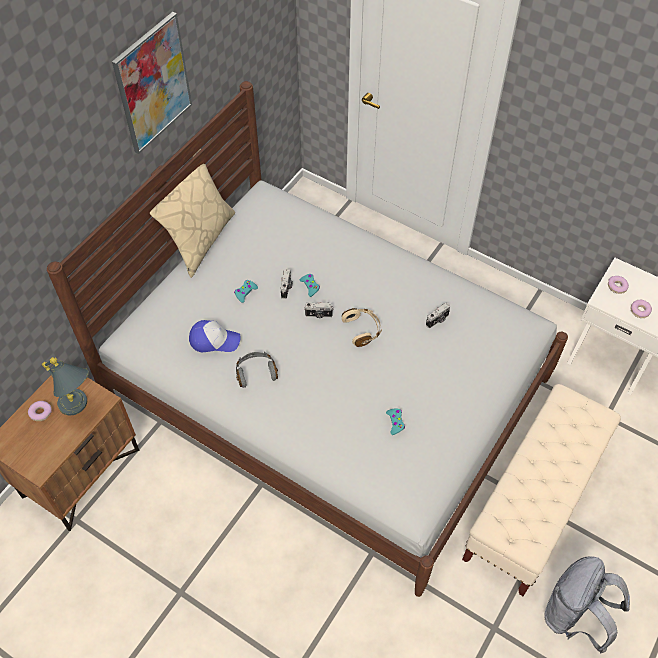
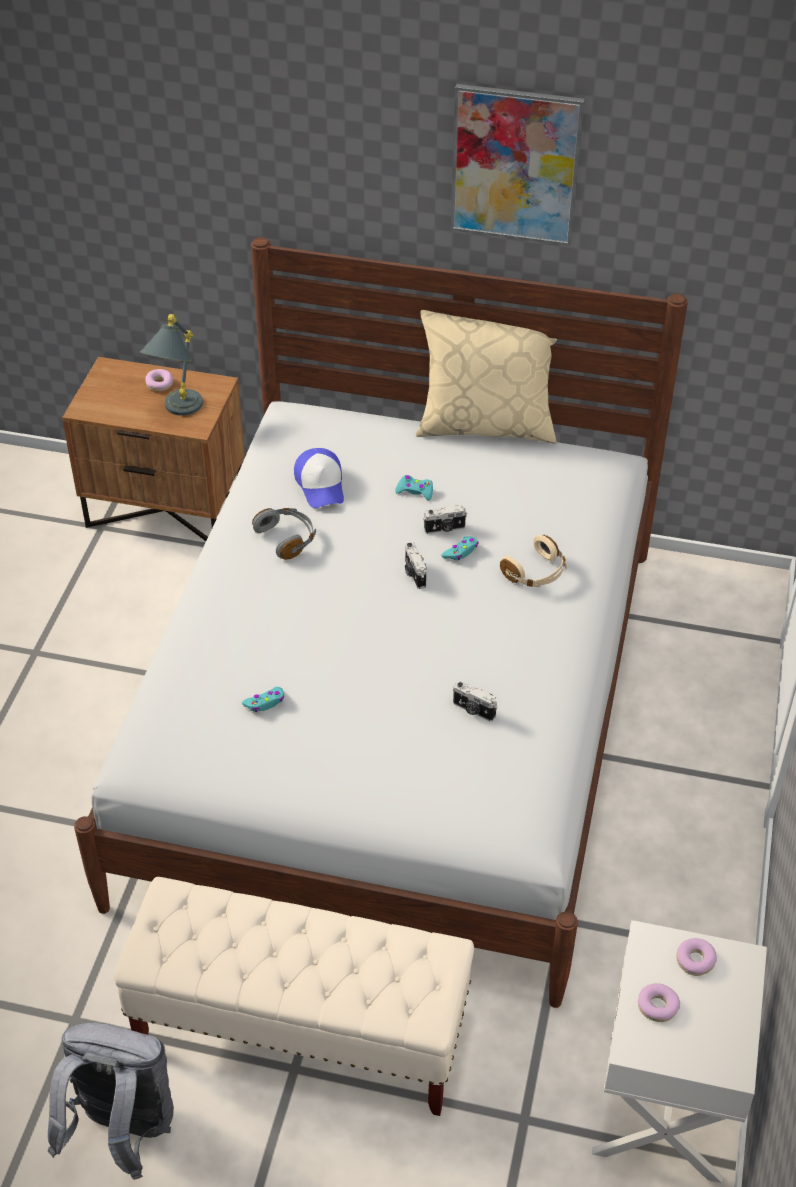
camera: 70 degrees right, 10 degrees down
beige headphones [342,308,382,347] -> beige headphones moved to [500,535,567,587]

